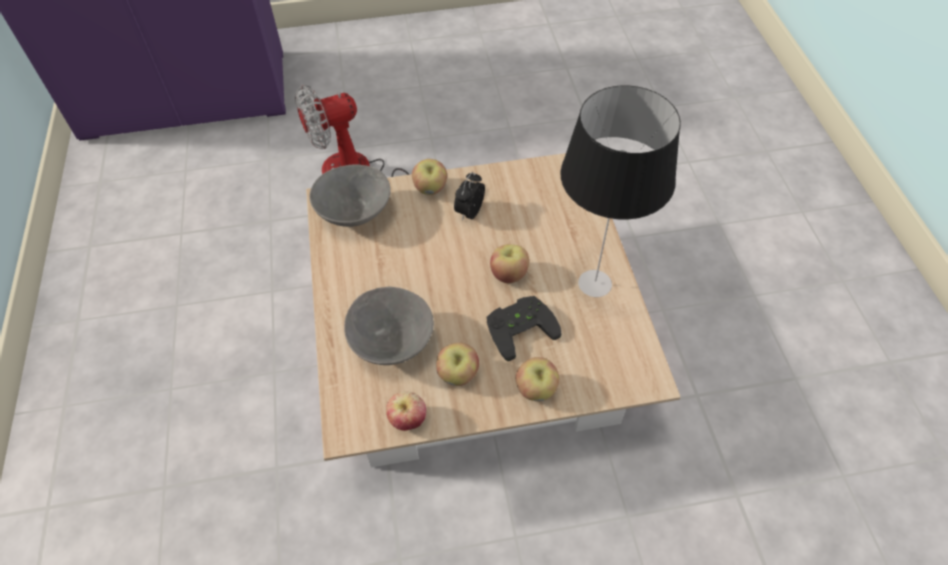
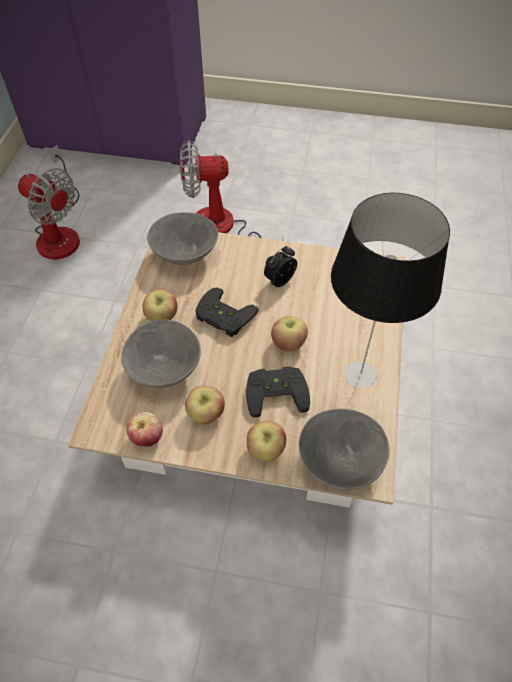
camera: 20 degrees right, 0 degrees up
apple [412,159,447,195] -> apple moved to [142,290,177,321]
none -> fan [18,145,80,259]
none -> black game controller [195,287,259,337]
none -> grey bowl [299,409,390,490]

